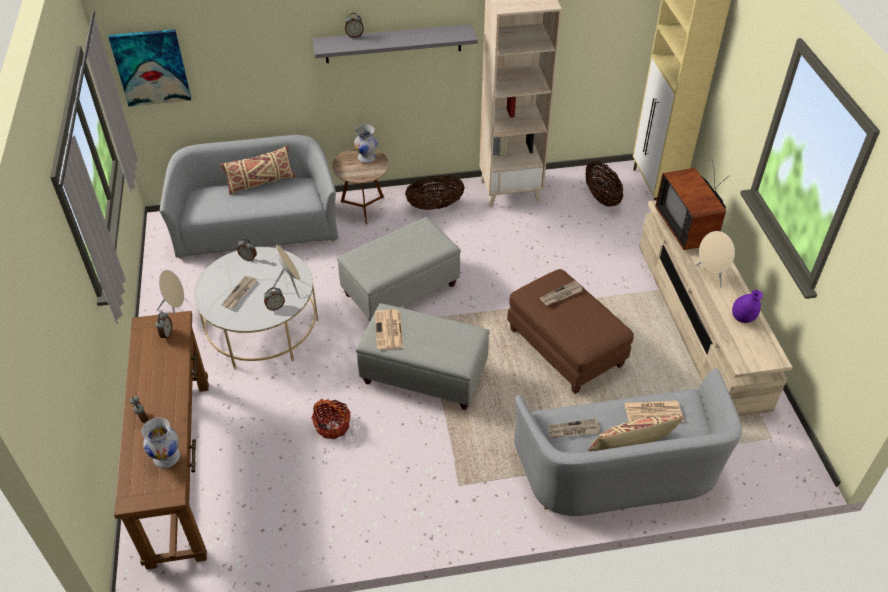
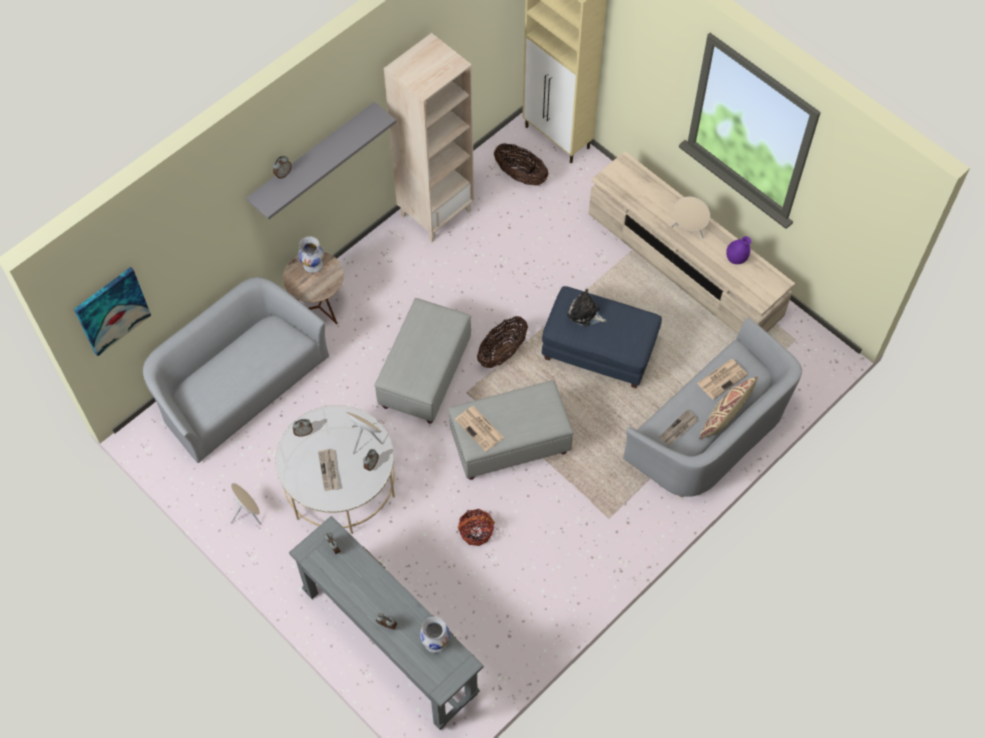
camera: 35 degrees left, 15 degrees up
brown console table [114,311,209,570] -> grey console table [289,516,483,730]
beige pillow [220,146,295,194] -> none
basket [405,176,465,210] -> basket moved to [477,316,528,368]
brown ottoman [507,269,634,394] -> blue ottoman [542,286,662,388]
newspaper [540,281,583,306] -> plush toy [567,289,607,327]
television [656,160,730,250] -> none

